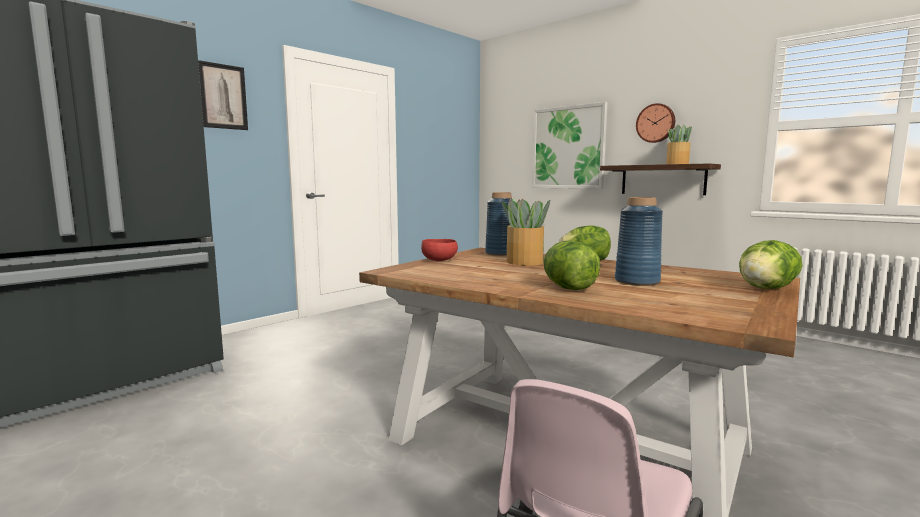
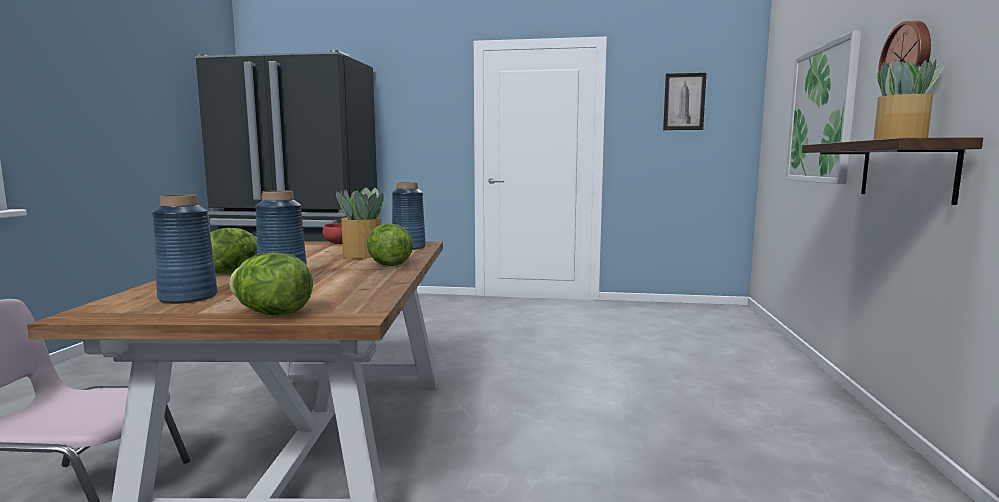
camera: 55 degrees right, 0 degrees up
picture [198,60,248,130] -> picture moved to [663,73,706,130]
none -> blue vase [152,194,218,304]

